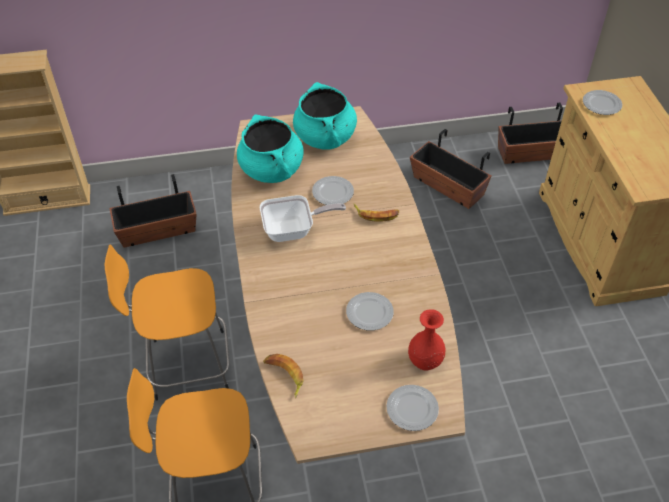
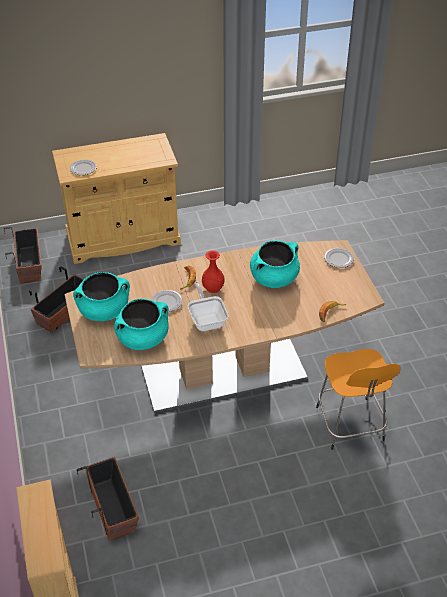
camera: 95 degrees left, 5 degrees down
orange stool [104,245,230,401] -> none
plate [346,292,394,331] -> turquoise cooking pot [250,241,300,288]
red vase [408,309,445,371] -> red vase moved to [202,250,225,293]

